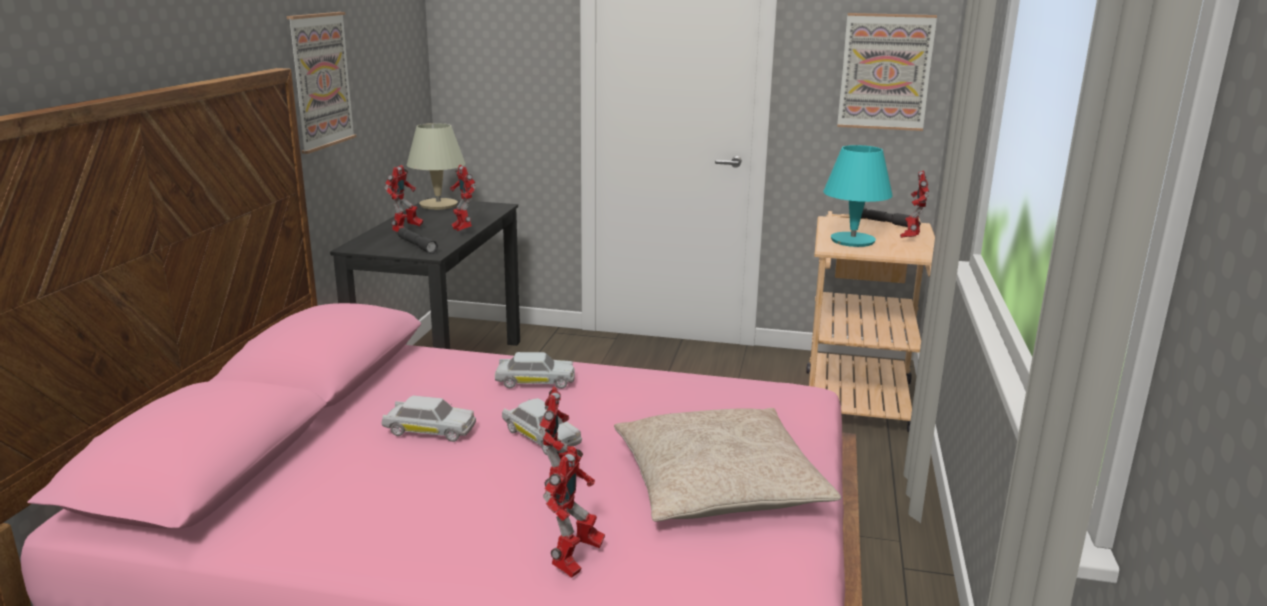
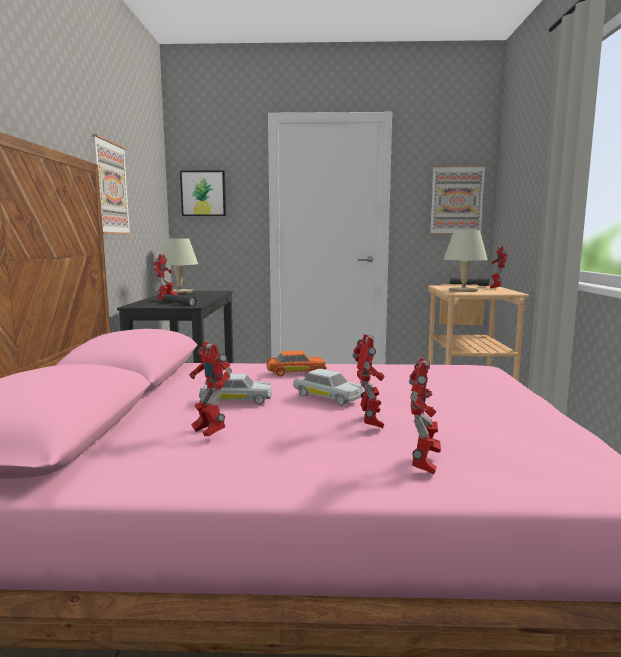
camera: 10 degrees left, 10 degrees down
toy robot [450,165,476,231] -> toy robot moved to [189,342,232,436]
white toy car [495,352,575,389] -> orange toy car [267,351,326,376]
beige pillow [614,408,841,522] -> none
turquoise table lamp [823,145,893,247] -> beige table lamp [443,231,488,292]
none -> picture [180,170,226,216]

